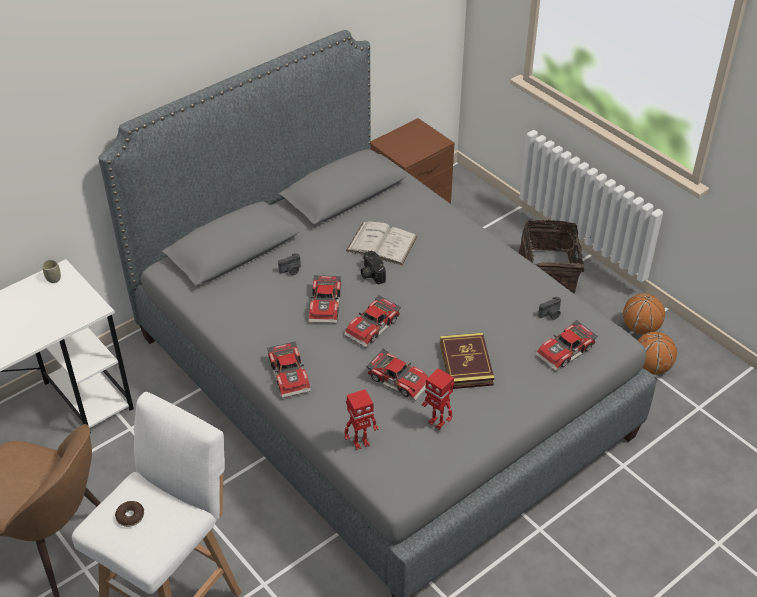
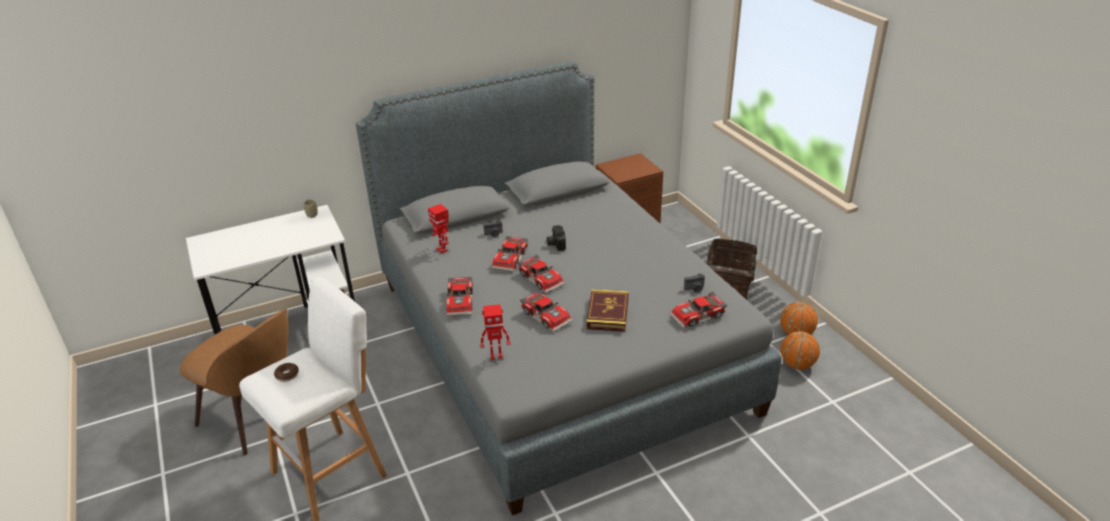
camera: 15 degrees right, 10 degrees down
toy car [344,295,401,348] -> toy car turned 90 degrees counterclockwise [517,255,565,293]
white book [346,221,418,265] -> none
toy robot [422,368,454,430] -> toy robot moved to [428,204,449,254]

